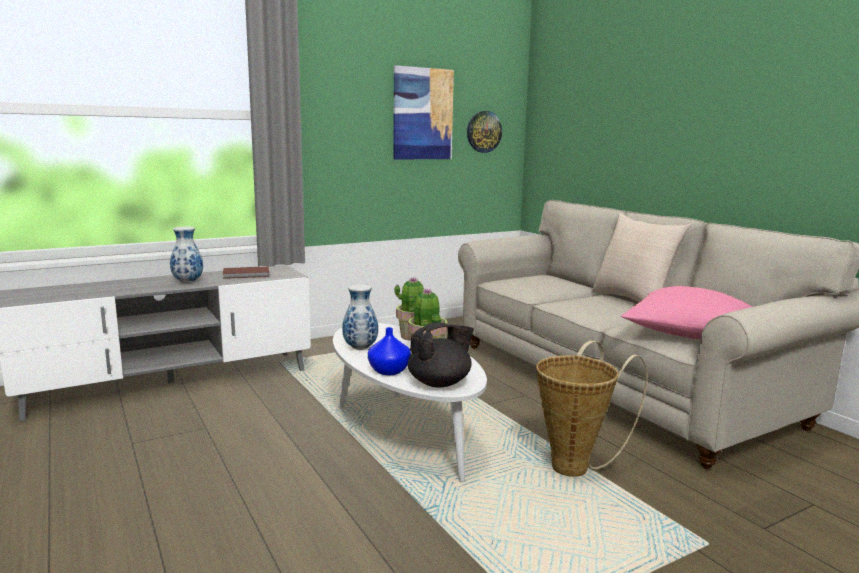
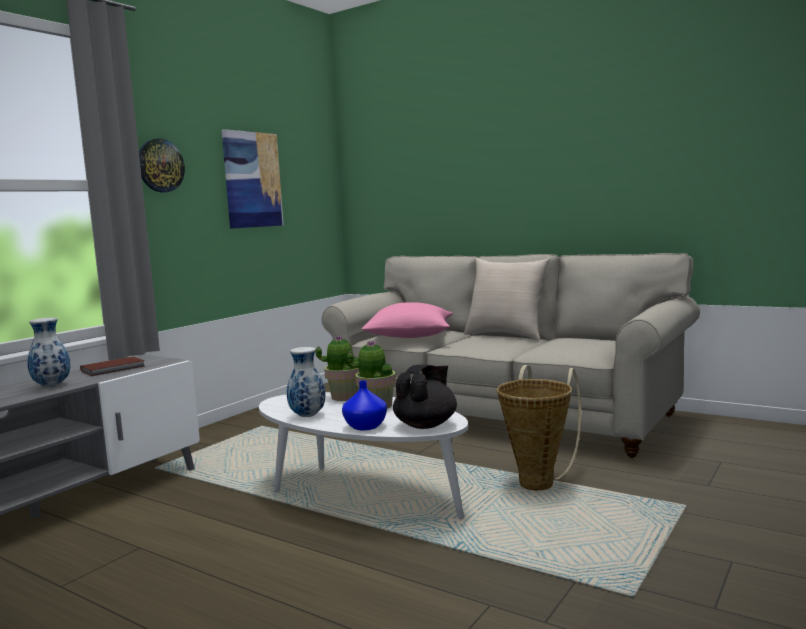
camera: 25 degrees left, 5 degrees down
wall clock [467,111,502,153] -> wall clock moved to [139,138,185,192]
pink pillow [621,286,753,340] -> pink pillow moved to [362,302,453,338]

